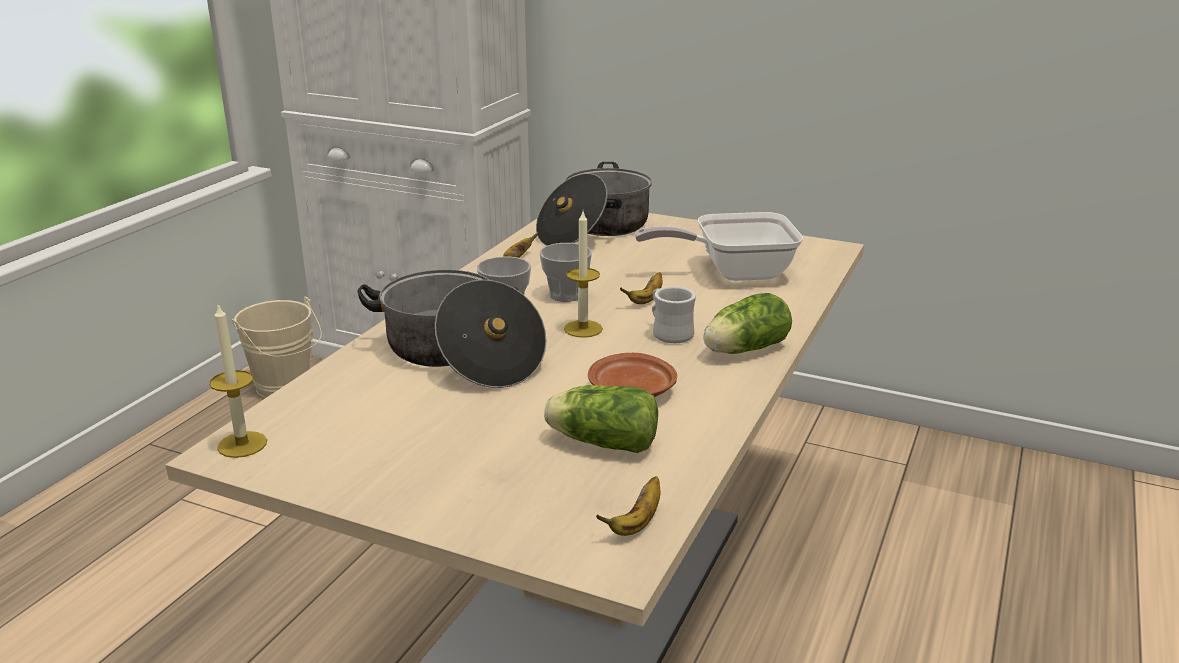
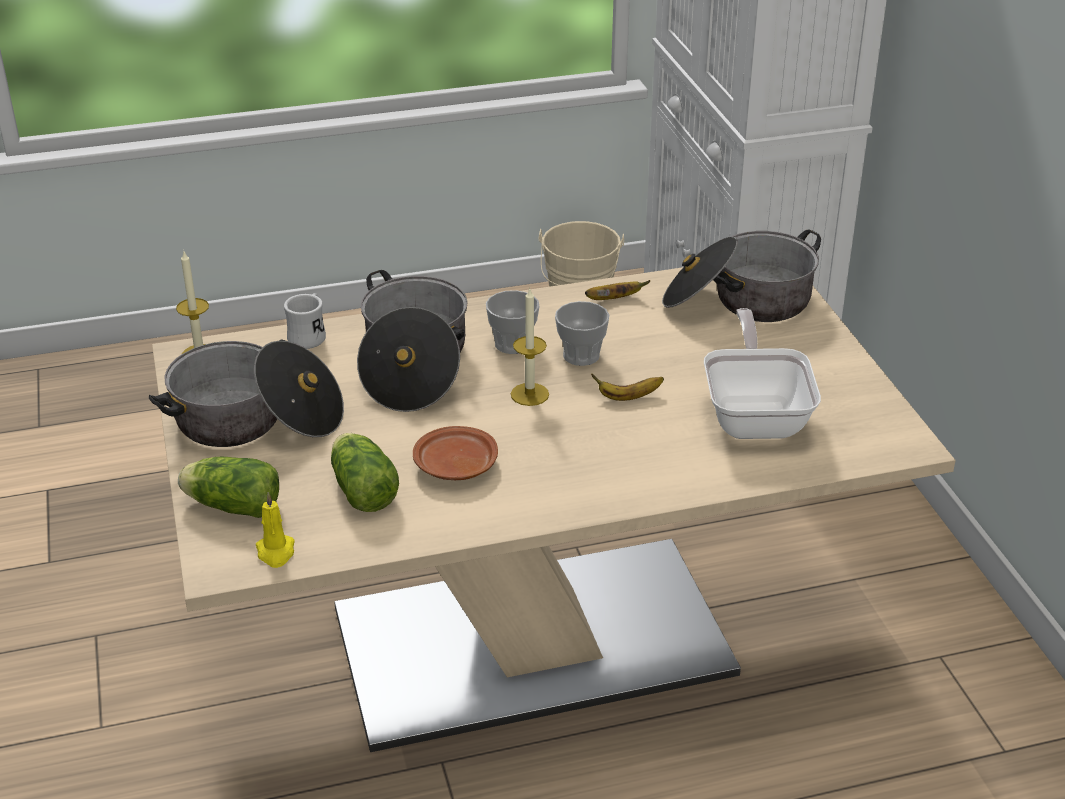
camera: 50 degrees right, 10 degrees up
banana [596,476,661,536] -> yellow candle [256,492,295,568]
frying pan [635,212,804,281] -> frying pan turned 45 degrees clockwise [704,308,821,439]
white mug [652,286,696,343] -> white mug moved to [284,293,326,349]
lettuce [703,293,792,354] -> lettuce moved to [178,457,279,518]
none -> cooking pot [149,339,344,447]

